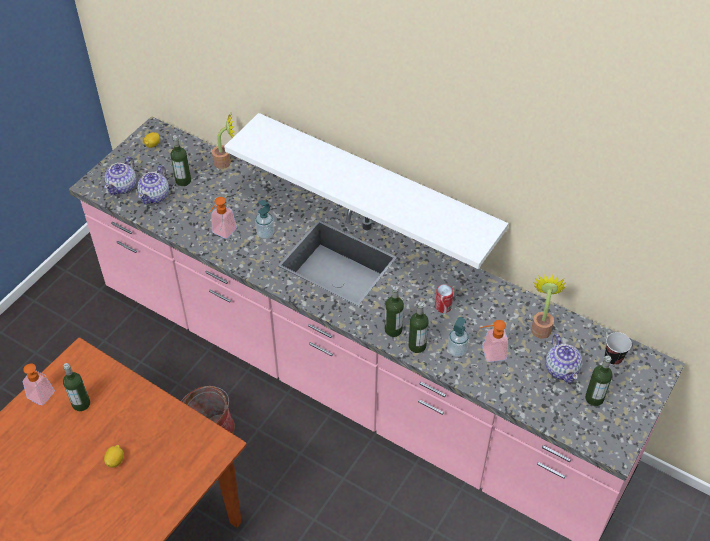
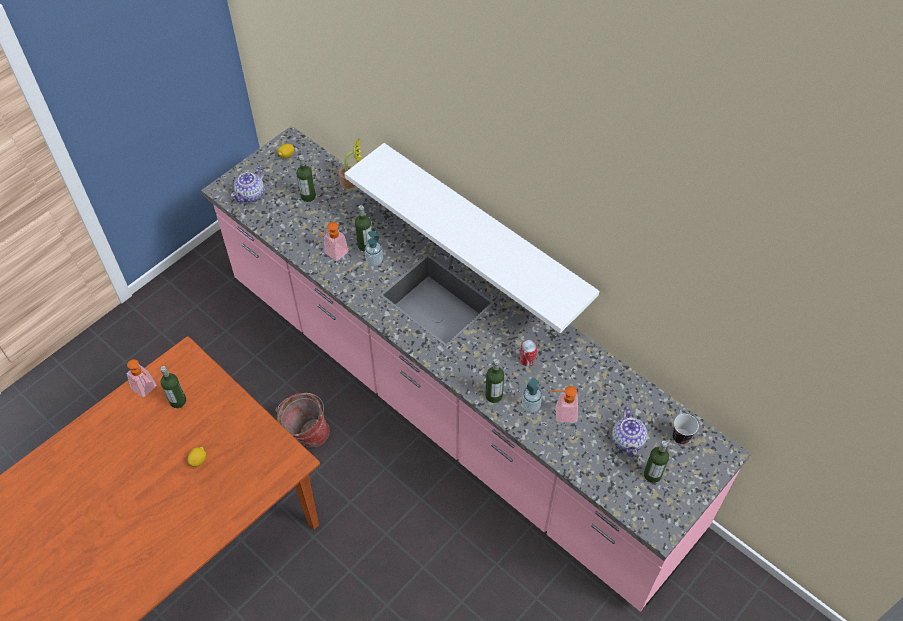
camera: 10 degrees right, 5 degrees up
teapot [137,165,169,205] -> none
bottle [385,286,404,337] -> bottle moved to [355,205,372,251]
potted plant [531,274,567,339] -> none

